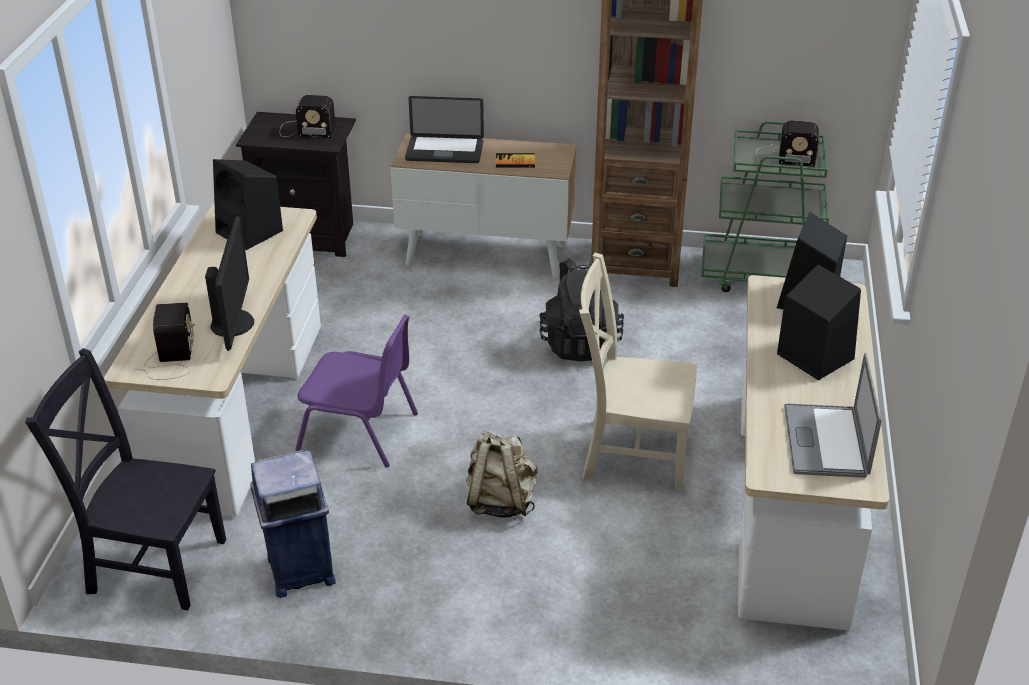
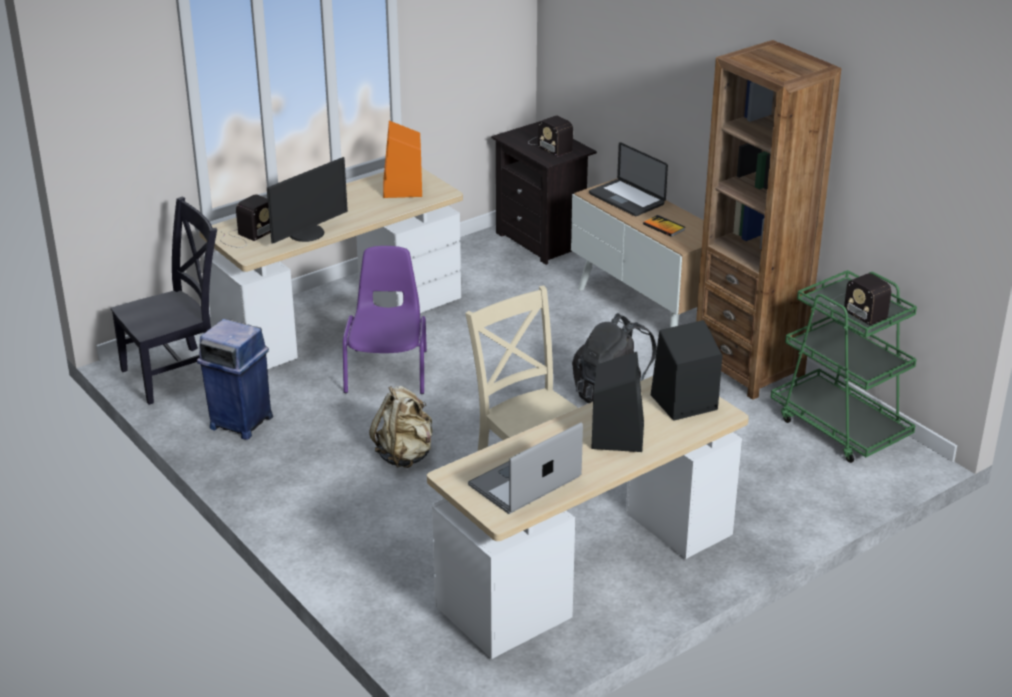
camera: 45 degrees right, 5 degrees down
black chair [25,348,226,610] -> black chair turned 90 degrees clockwise [110,196,217,405]
black speaker [213,159,283,250] -> orange speaker [383,121,422,198]
purple chair [295,315,418,468] -> purple chair turned 150 degrees counterclockwise [343,246,427,394]

